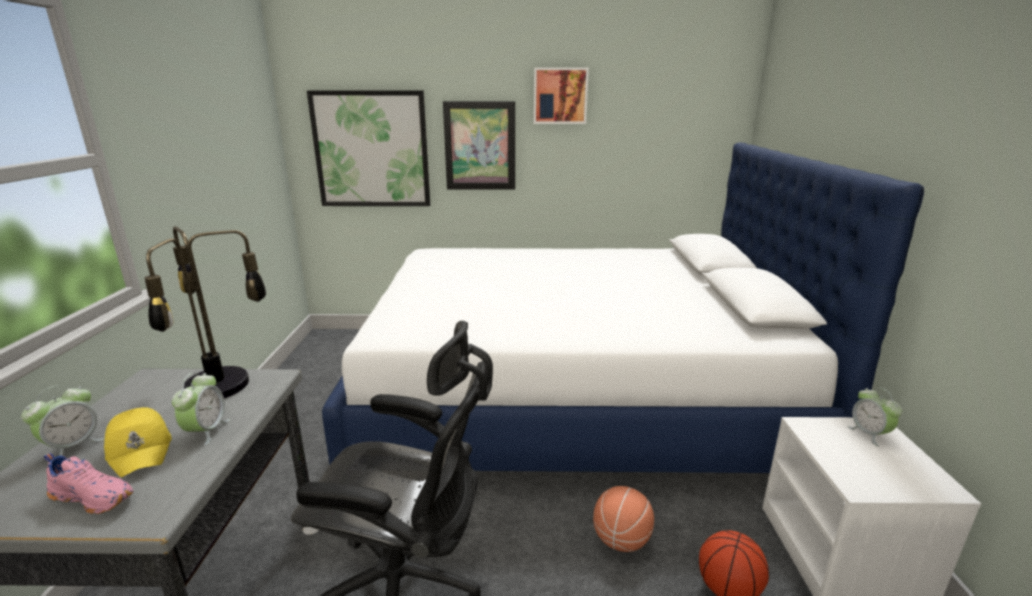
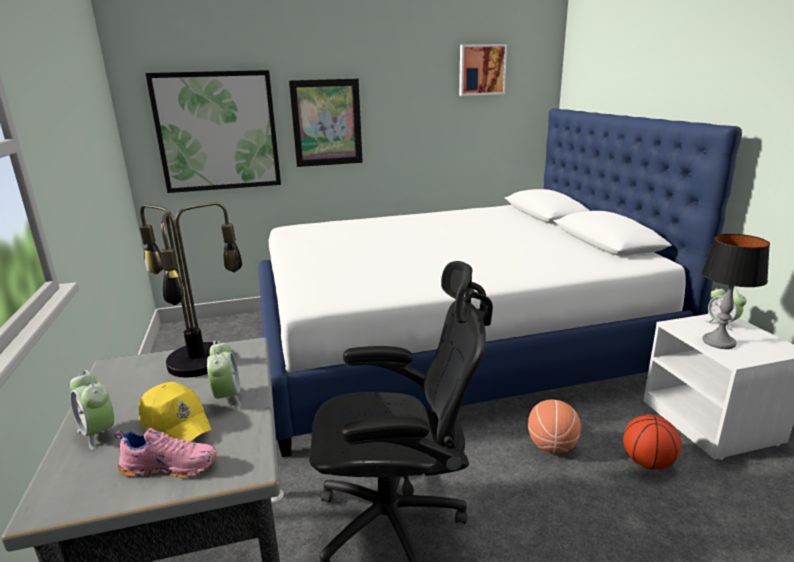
camera: 15 degrees left, 0 degrees up
alarm clock [21,385,105,456] -> alarm clock turned 120 degrees clockwise [70,370,114,450]
picture [534,67,589,124] -> picture moved to [459,44,507,96]
none -> table lamp [701,234,770,349]

